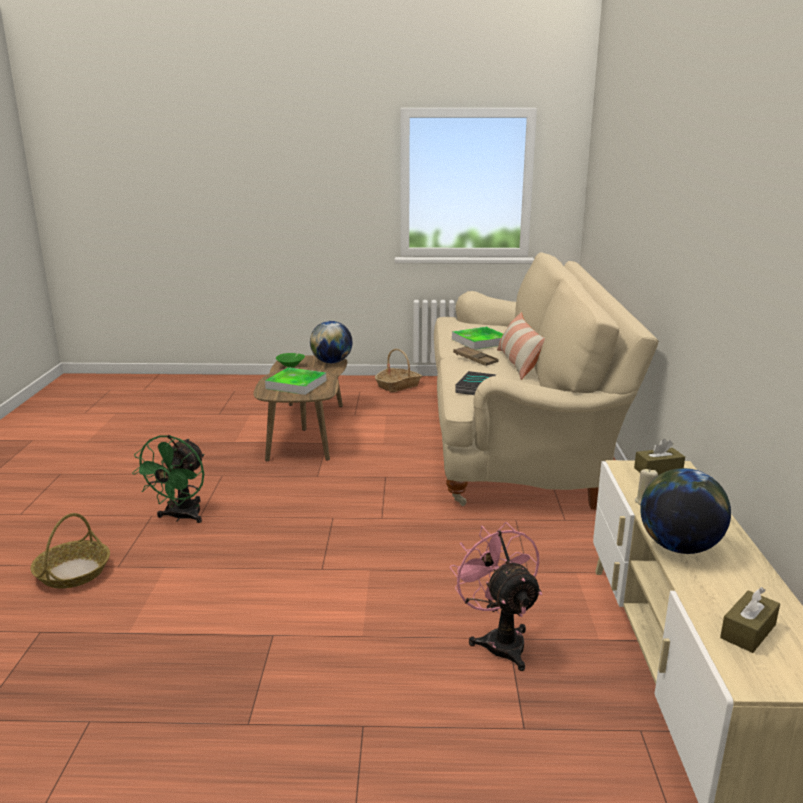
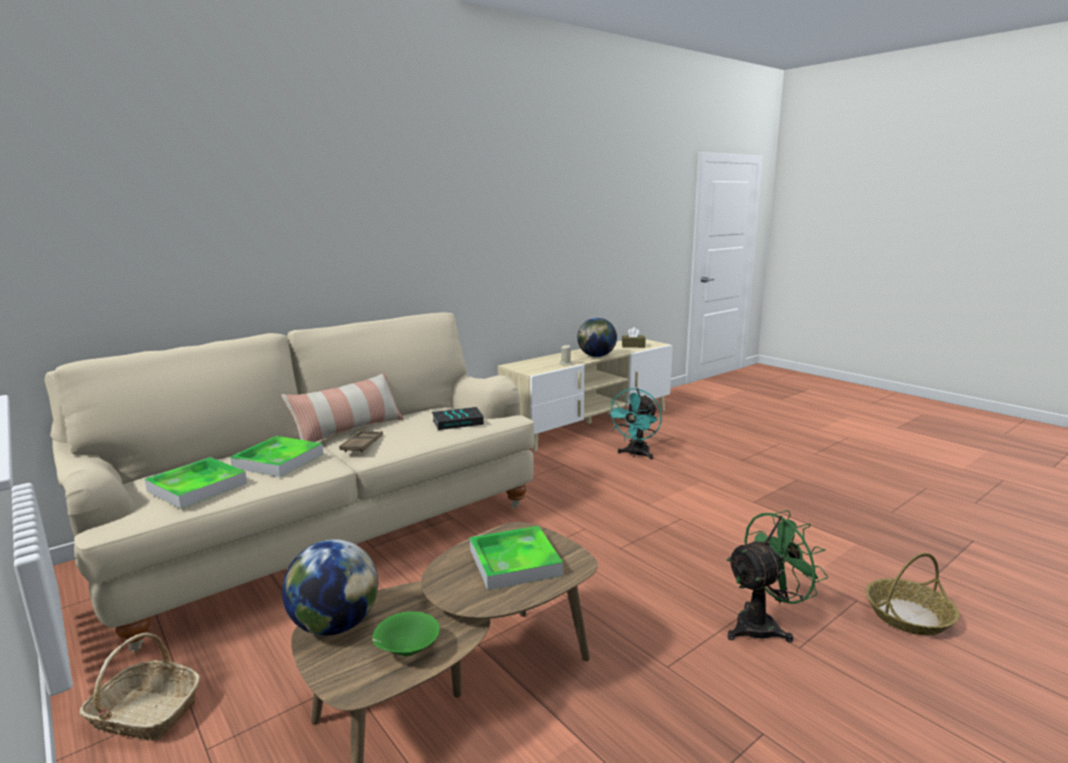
camera: 130 degrees left, 5 degrees down
pink fan [450,522,542,671] -> turquoise fan [607,388,662,459]
brown tissue box [634,439,685,476] -> none
none -> tray [144,457,247,509]

